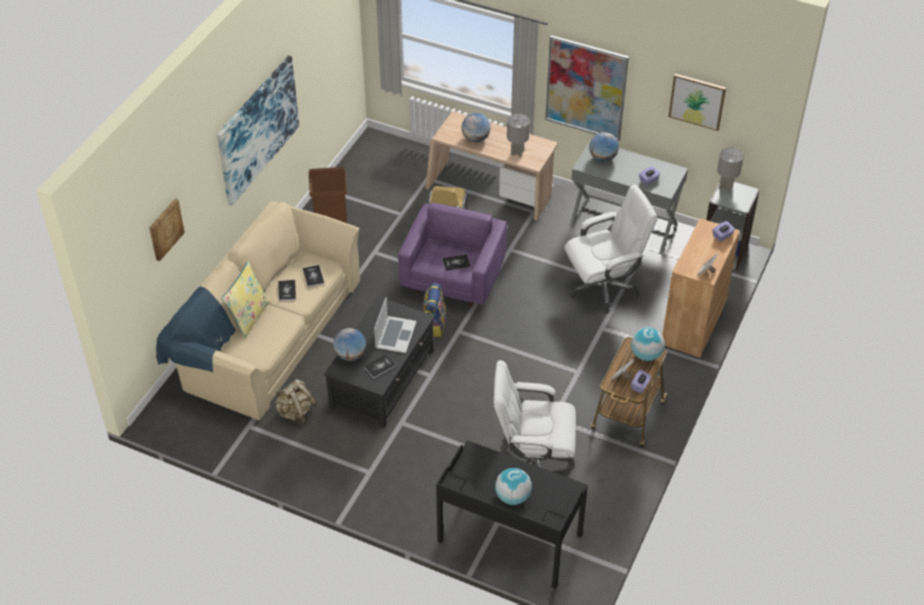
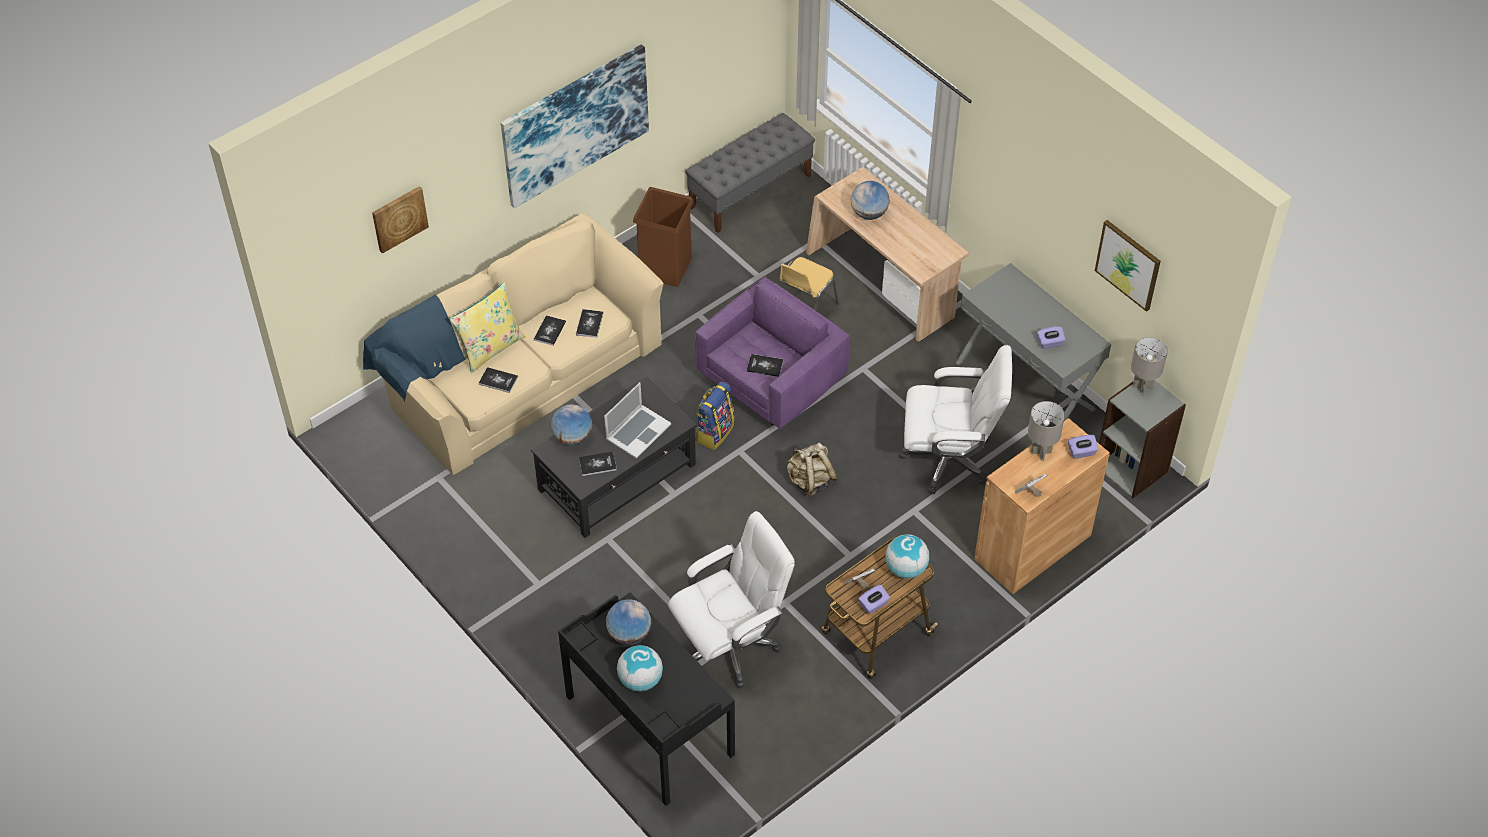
camera: 25 degrees right, 5 degrees up
beige backpack [274,379,317,425] -> beige backpack moved to [786,443,838,496]
white office chair [494,360,576,468] -> white office chair turned 120 degrees clockwise [668,511,795,688]
grey table lamp [507,113,530,157] -> grey table lamp moved to [1028,401,1065,461]
picture [545,35,629,141] -> none
globe [589,132,619,162] -> globe moved to [606,599,651,645]
none -> book [479,367,518,393]
none -> grey bench [685,113,815,233]

